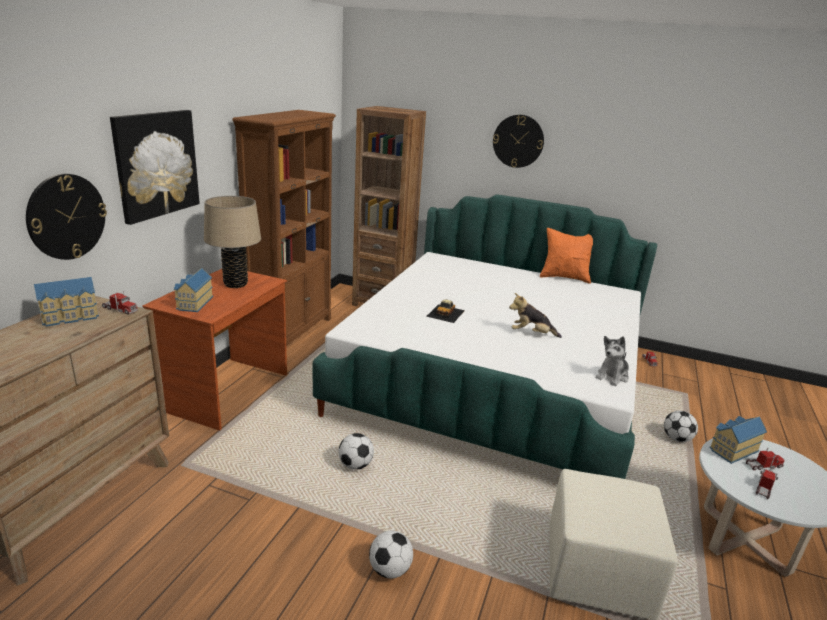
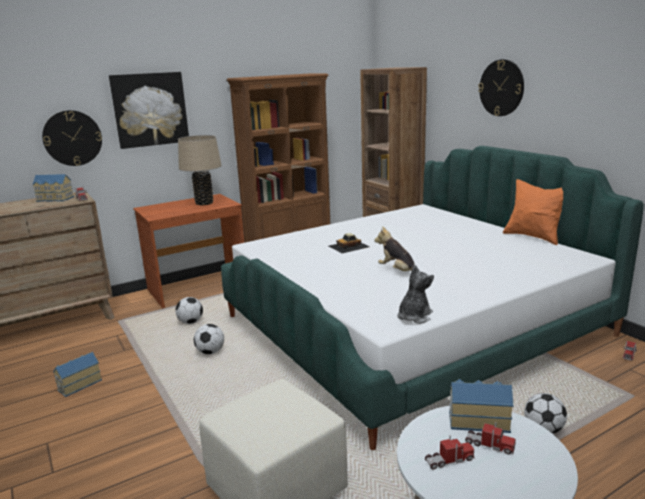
camera: 40 degrees right, 5 degrees down
toy house [174,268,213,312] -> toy house moved to [53,352,102,397]
football [369,531,413,578] -> football moved to [175,297,203,324]
plush toy [596,336,629,386] -> plush toy turned 135 degrees clockwise [397,265,434,324]

